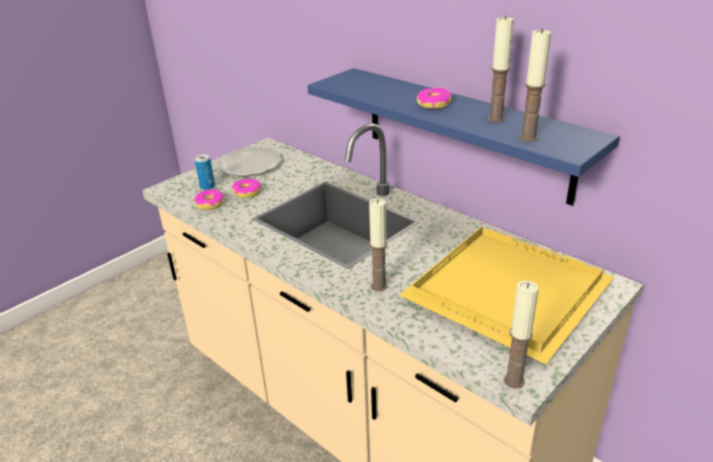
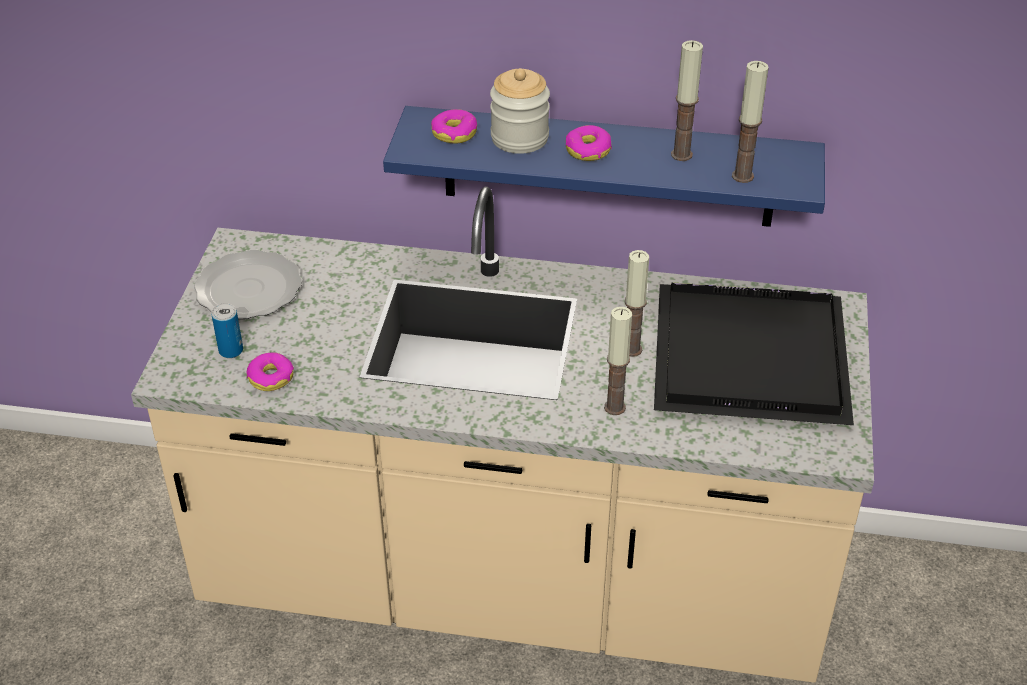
camera: 35 degrees left, 10 degrees up
donut [232,179,262,198] -> donut moved to [431,109,477,144]
yellow tray [400,227,614,364] -> black tray [654,282,854,425]
candle [504,281,539,388] -> candle moved to [625,250,649,357]
none -> jar [490,68,550,154]

